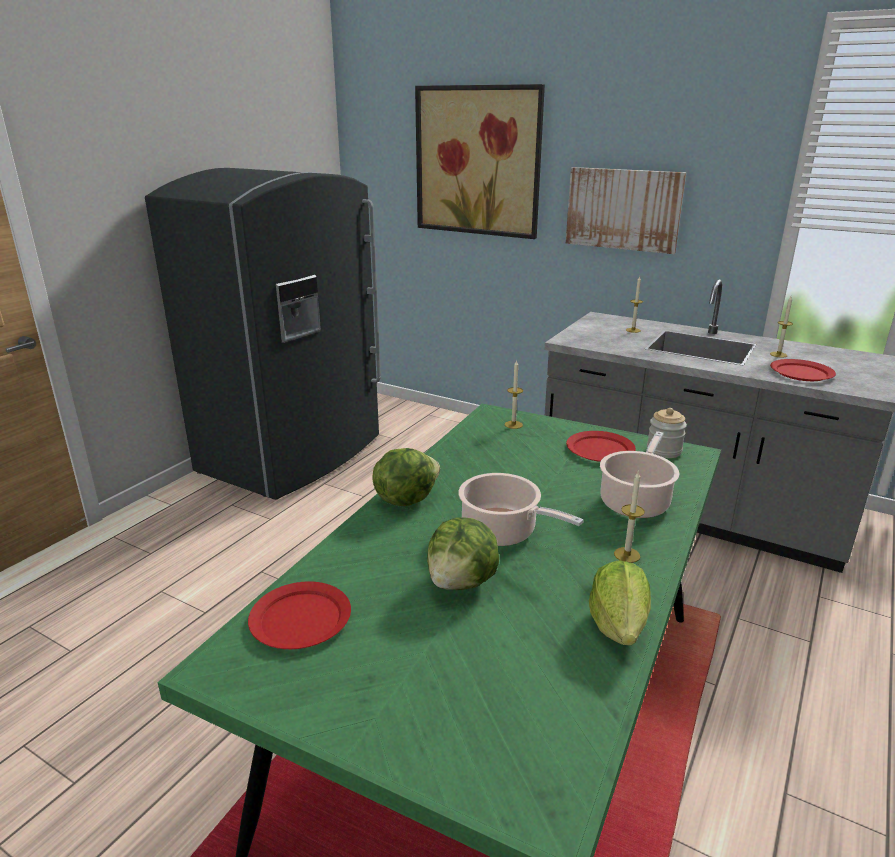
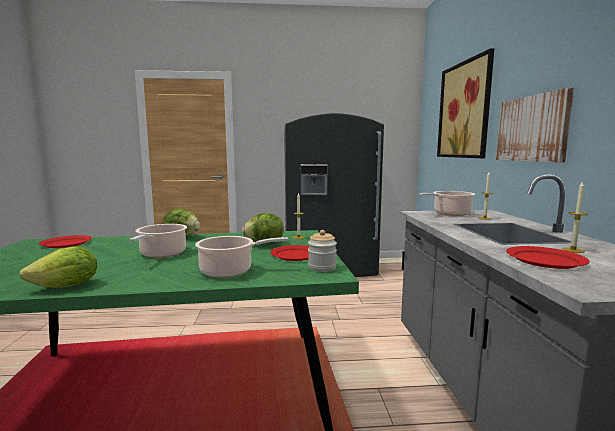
camera: 55 degrees right, 15 degrees down
lettuce [427,517,499,590] -> lettuce moved to [242,213,284,245]
candle [614,470,645,563] -> none
none -> cooking pot [419,191,475,216]

